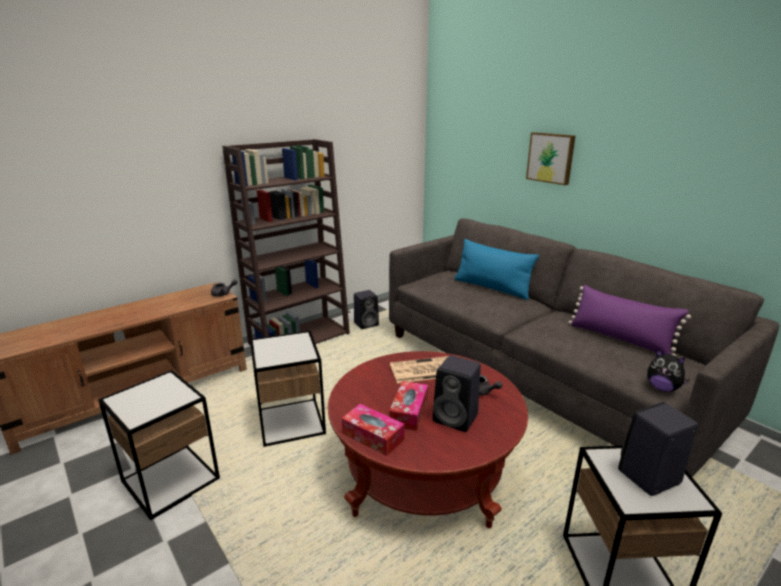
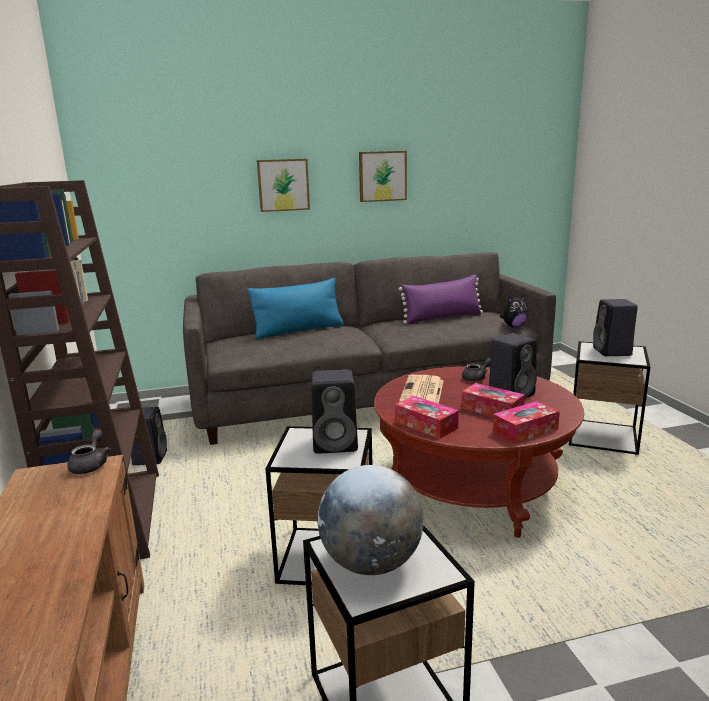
camera: 65 degrees left, 5 degrees down
none -> black speaker [311,369,358,454]
none -> globe [318,465,424,575]
none -> picture [359,151,407,202]
none -> tissue box [395,396,459,439]

